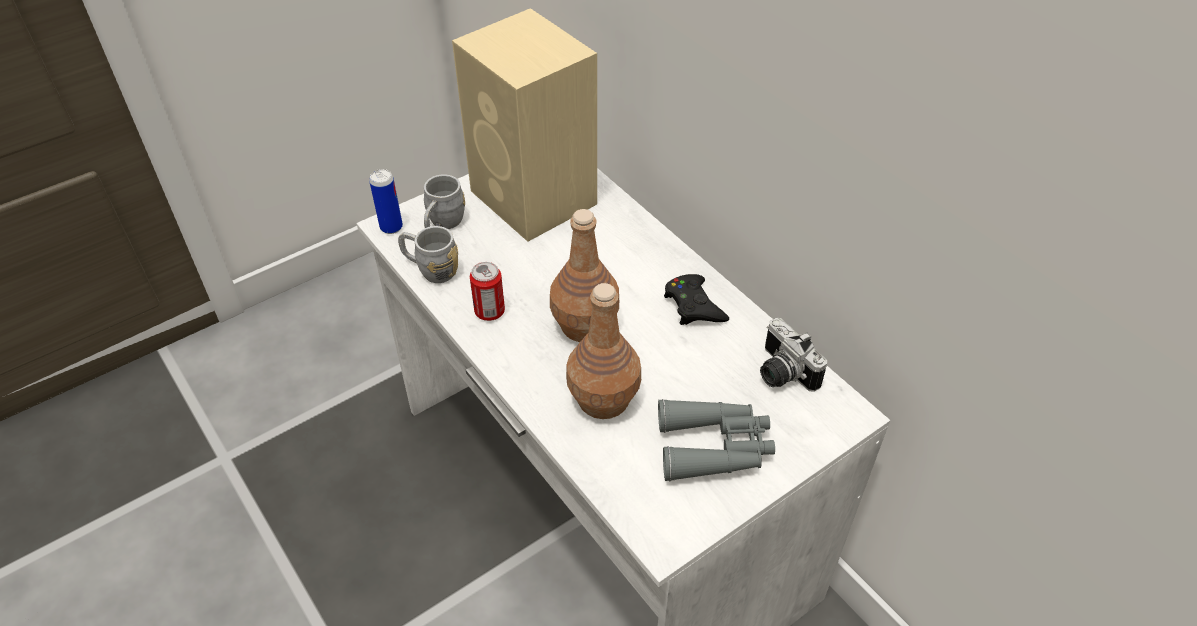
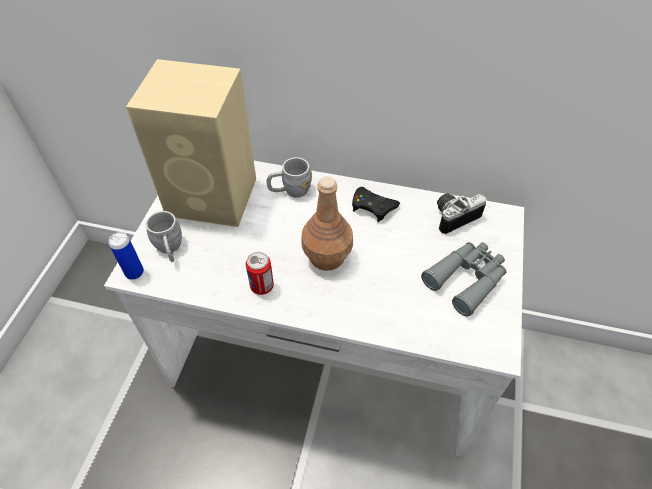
camera: 40 degrees left, 5 degrees up
grey mug [398,226,458,283] -> grey mug moved to [267,157,312,198]
brown bottle [566,283,641,419] -> none
camera [760,318,827,392] -> camera turned 135 degrees clockwise [437,193,487,234]

